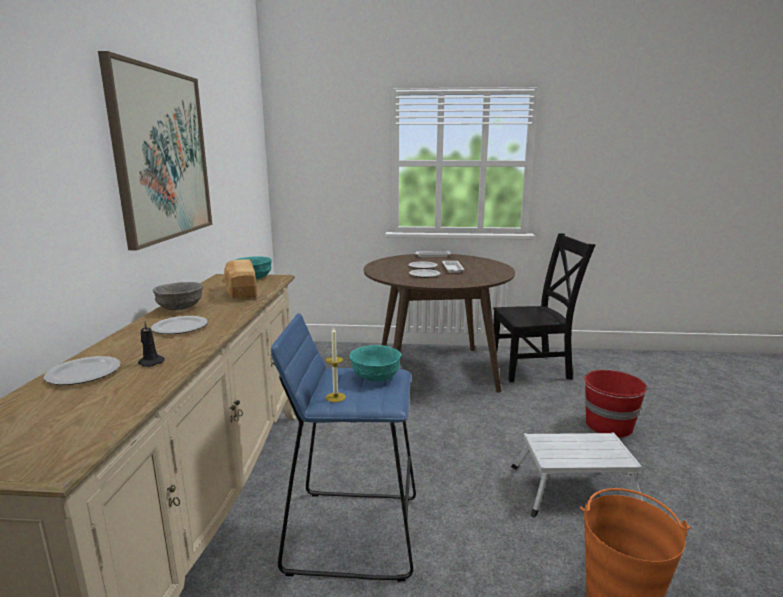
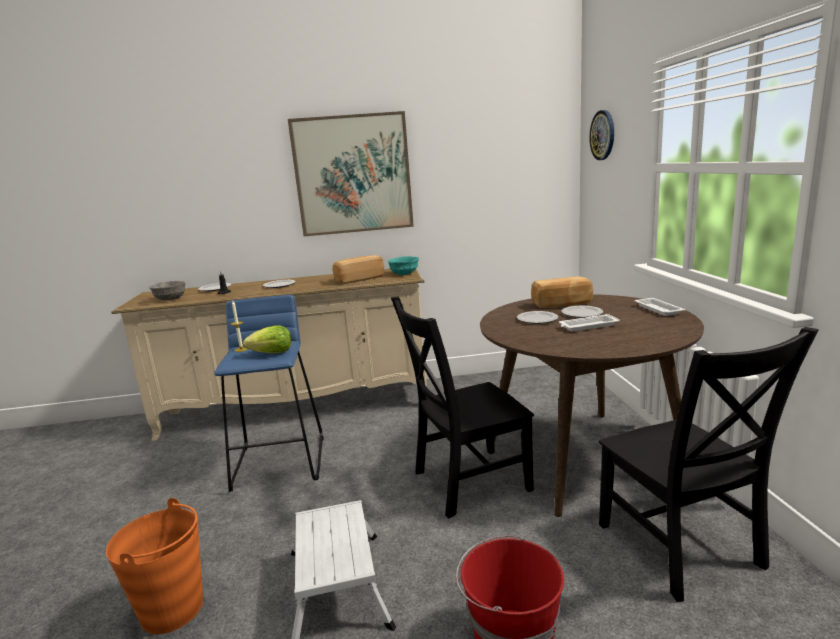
camera: 80 degrees right, 0 degrees up
grey bowl [153,282,203,310] -> grey bowl moved to [149,281,185,300]
turquoise bowl [349,345,401,382] -> lettuce [243,325,291,353]
none -> black chair [391,296,534,518]
none -> bread [531,277,593,308]
none -> wall clock [589,110,614,160]

